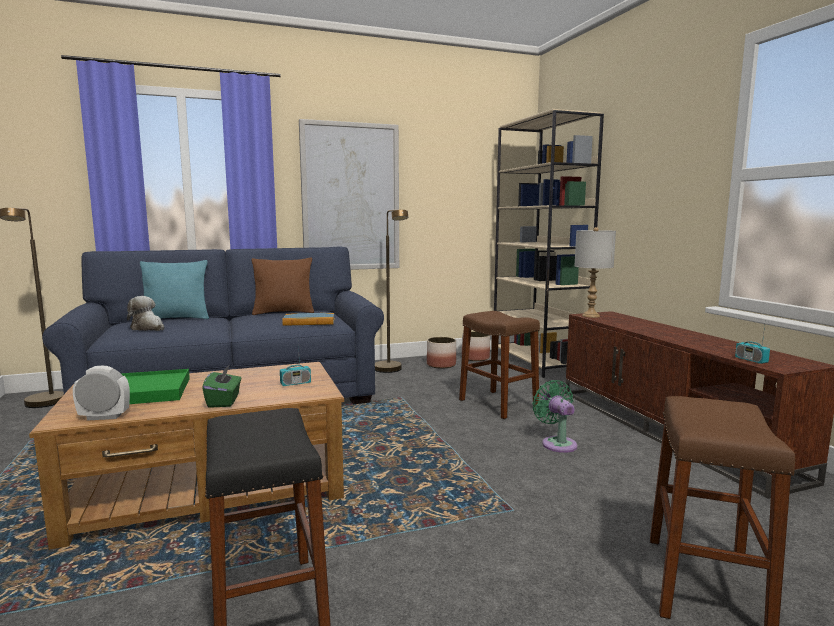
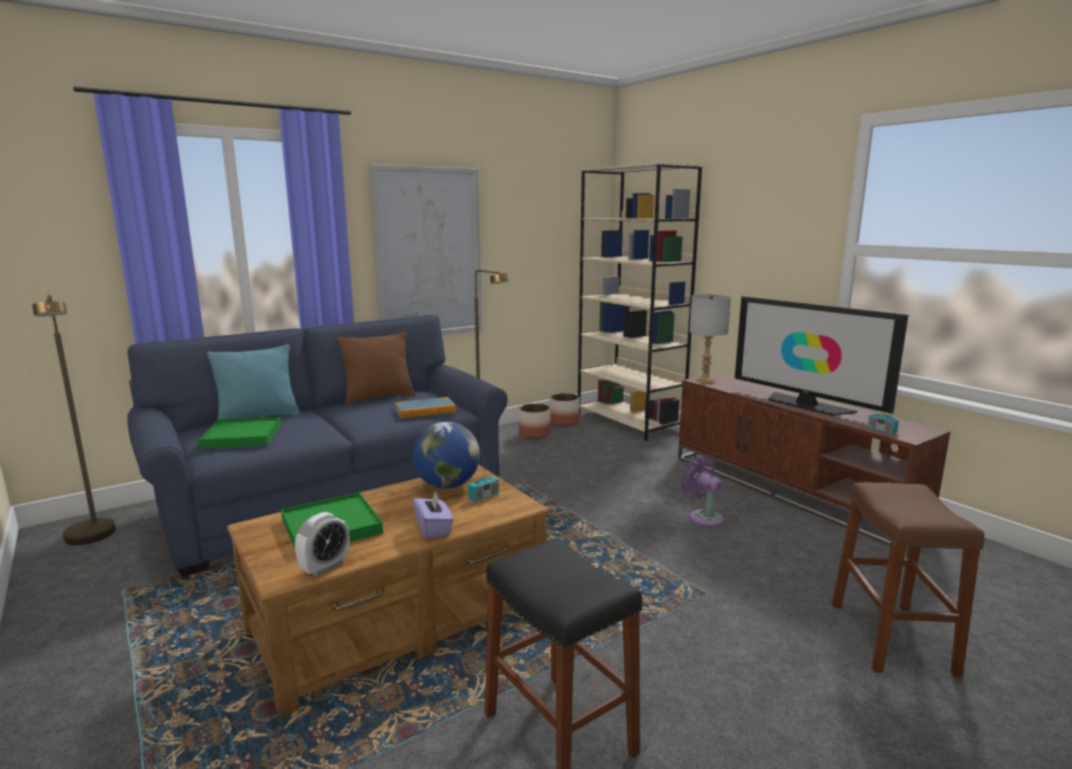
camera: 15 degrees left, 5 degrees up
alarm clock [73,366,130,420] -> alarm clock turned 150 degrees clockwise [295,512,349,576]
plush toy [127,296,164,331] -> green tray [198,417,281,449]
green tissue box [202,366,241,408] -> purple tissue box [413,490,453,540]
brown stool [459,311,540,419] -> none
green fan [532,380,577,453] -> purple fan [680,456,724,527]
none -> globe [413,422,480,489]
none -> television [735,296,908,416]

